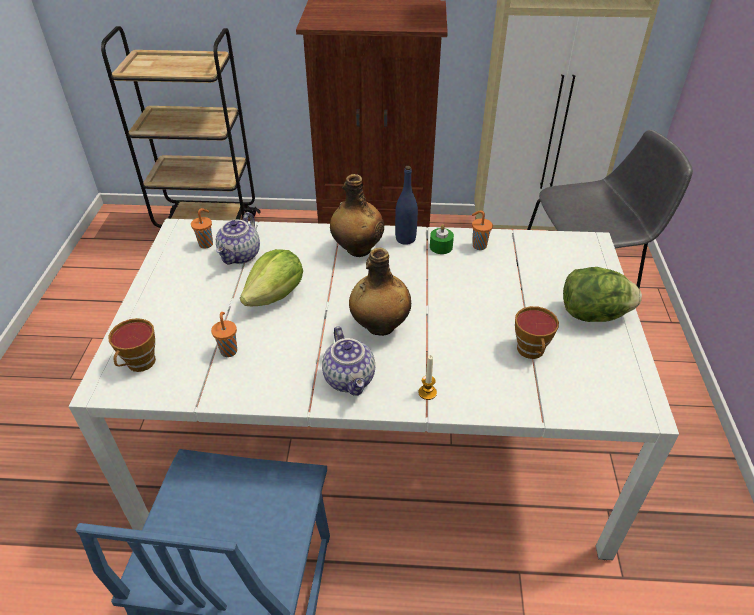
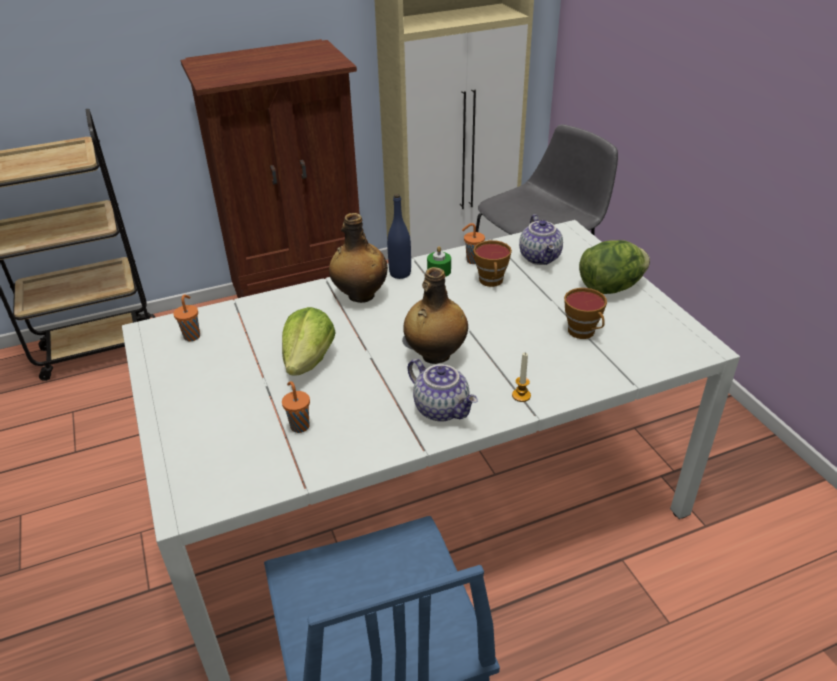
camera: 25 degrees left, 5 degrees down
cup [108,318,156,372] -> cup moved to [473,240,512,287]
teapot [216,212,260,265] -> teapot moved to [519,214,563,265]

